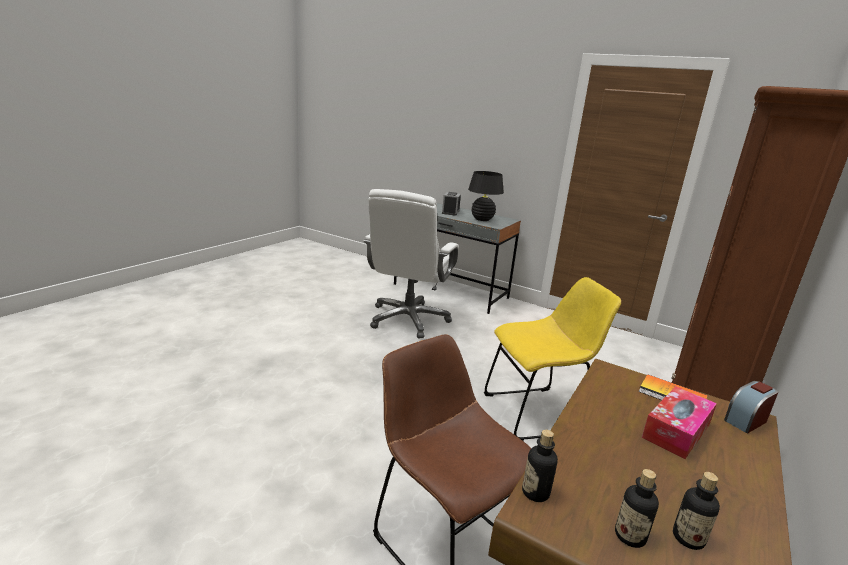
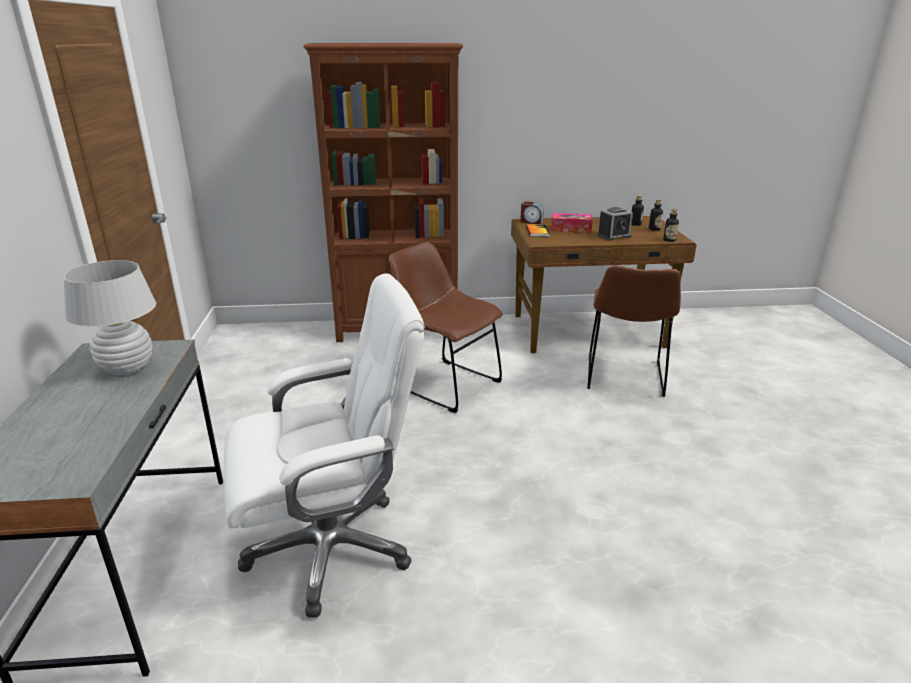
camera: 125 degrees left, 5 degrees up
alarm clock [442,192,461,216] -> alarm clock moved to [597,207,633,241]
black table lamp [468,171,504,221] -> white table lamp [63,260,156,375]
yellow chair [484,277,621,441] -> brown chair [389,242,503,413]

